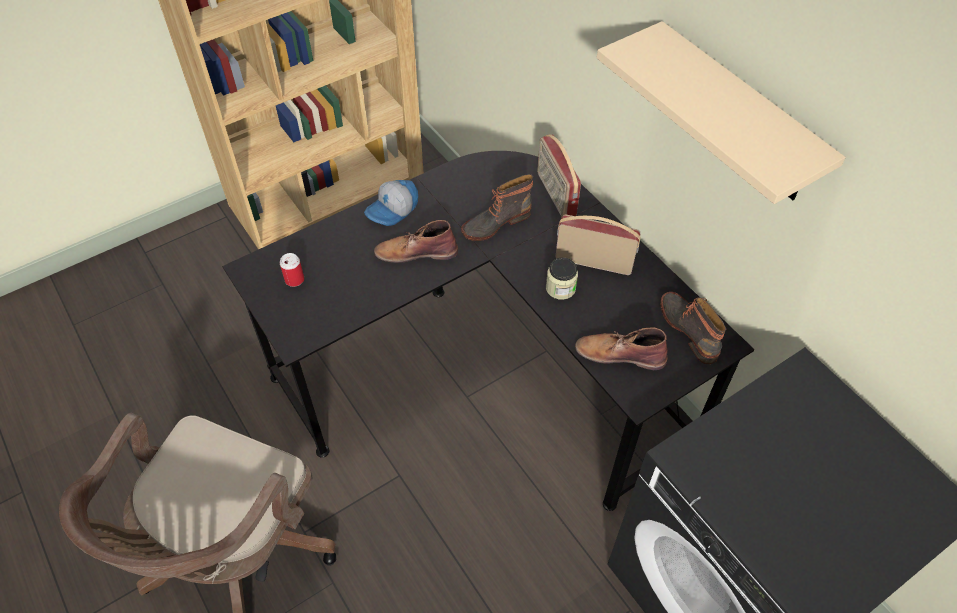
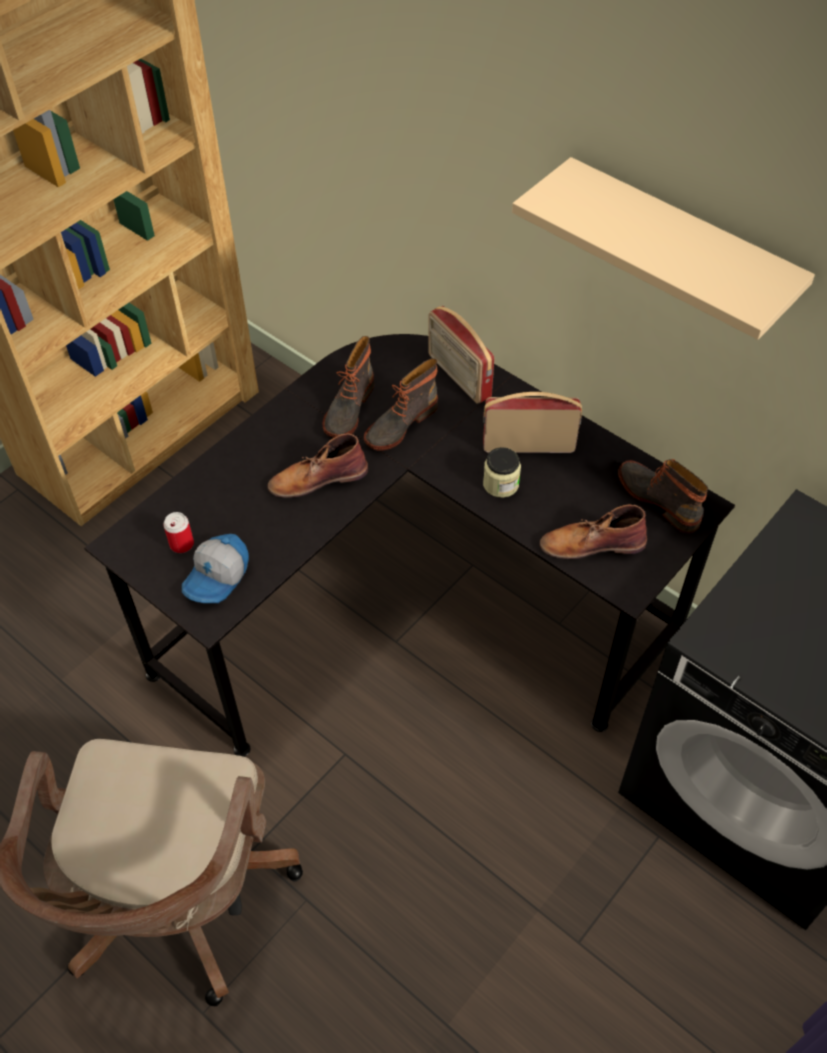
camera: 15 degrees left, 0 degrees up
cap [364,180,418,226] -> cap moved to [182,534,249,603]
none -> boot [323,336,374,438]

